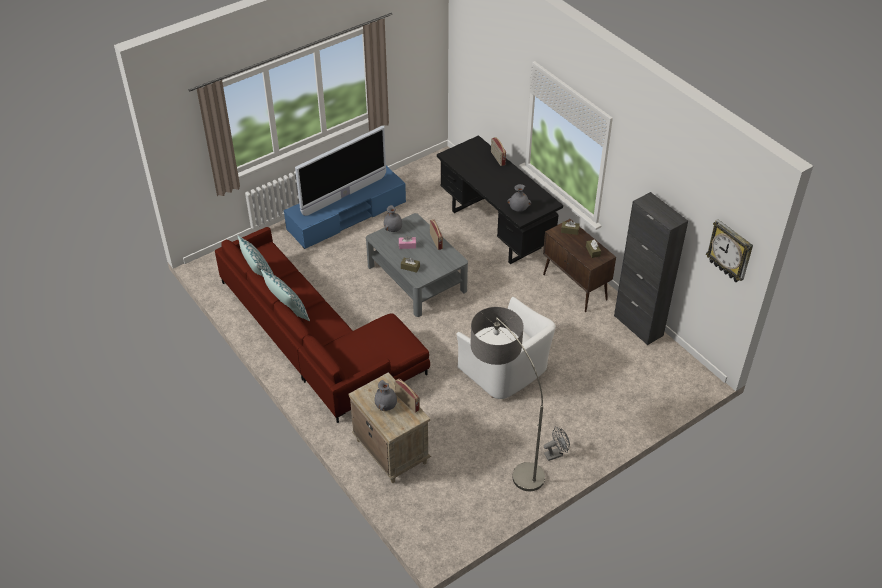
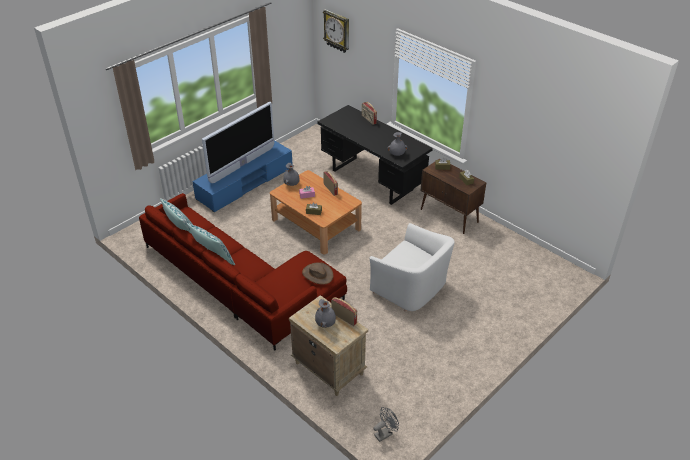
camera: 10 degrees left, 5 degrees down
grey coffee table [366,213,468,317] -> brown coffee table [270,170,362,254]
floor lamp [471,307,545,491] -> none
grey fan [544,426,570,461] -> grey fan moved to [374,407,399,442]
black cabinet [614,192,688,345] -> none
wall clock [706,219,753,282] -> wall clock moved to [323,9,349,53]
none -> brown hat [302,262,333,285]

